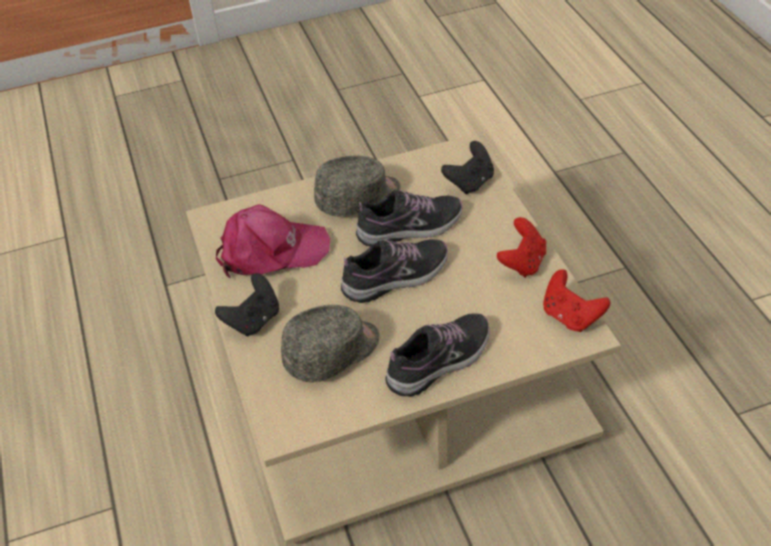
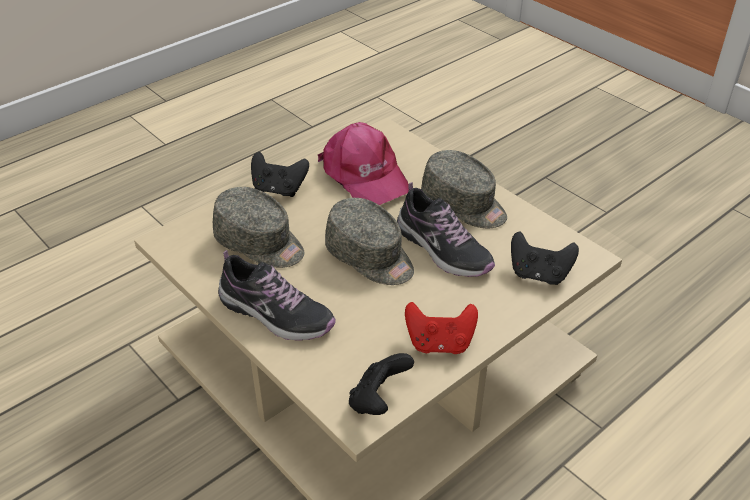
camera: 65 degrees right, 5 degrees down
shoe [341,239,448,303] -> grey cap [325,198,414,285]
red game controller [543,269,610,332] -> black game controller [349,353,414,415]

